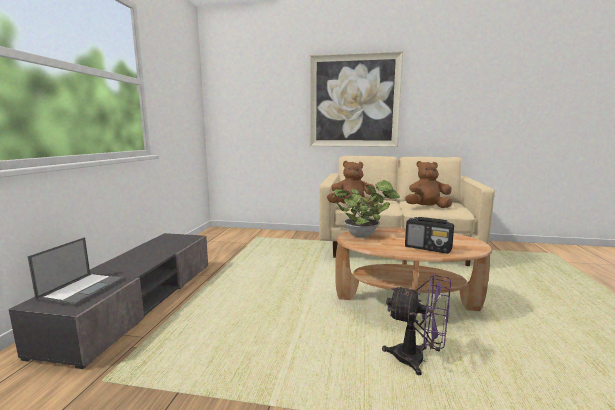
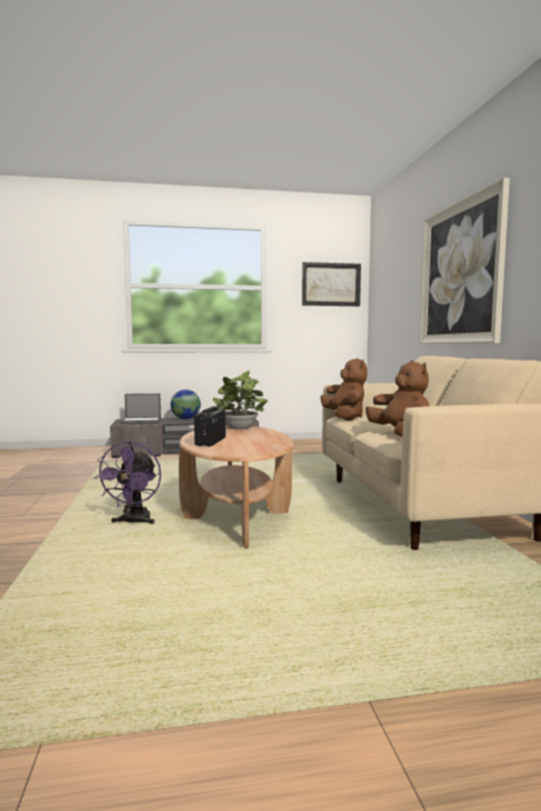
camera: 70 degrees right, 5 degrees down
none -> globe [171,390,201,419]
none -> picture [302,262,361,306]

